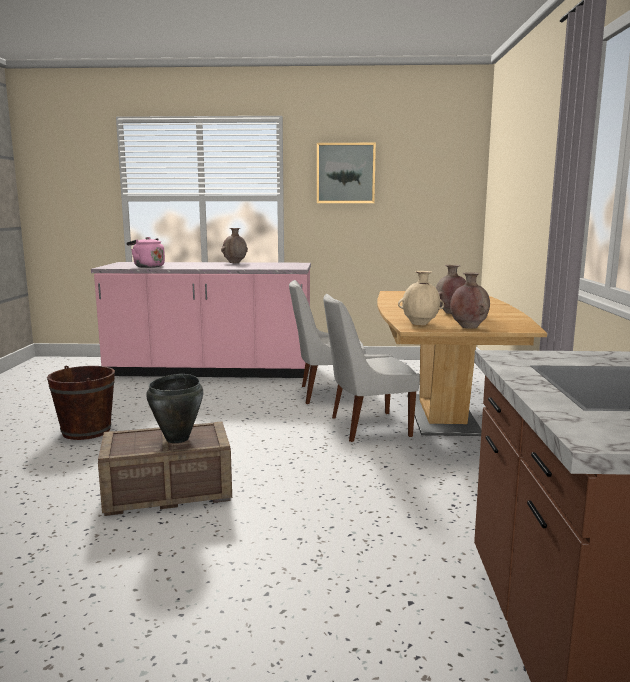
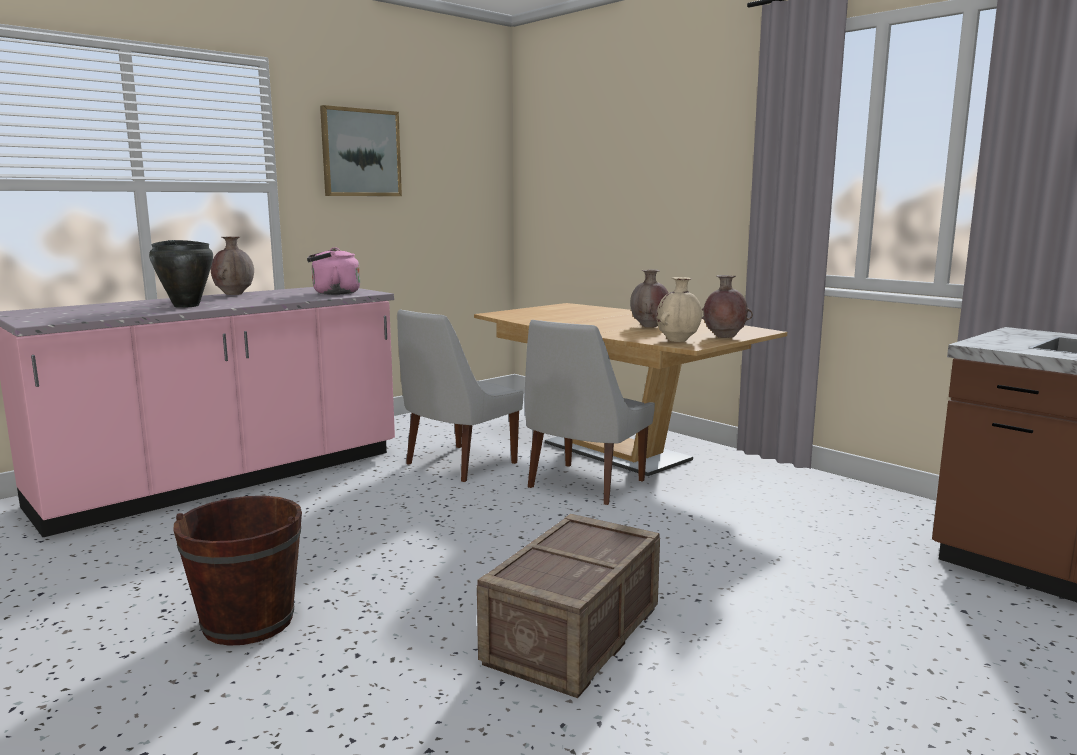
camera: 45 degrees left, 0 degrees up
pink kettle [126,237,165,268] -> pink kettle moved to [307,247,360,295]
black cooking pot [146,374,203,443] -> black cooking pot moved to [149,240,213,308]

